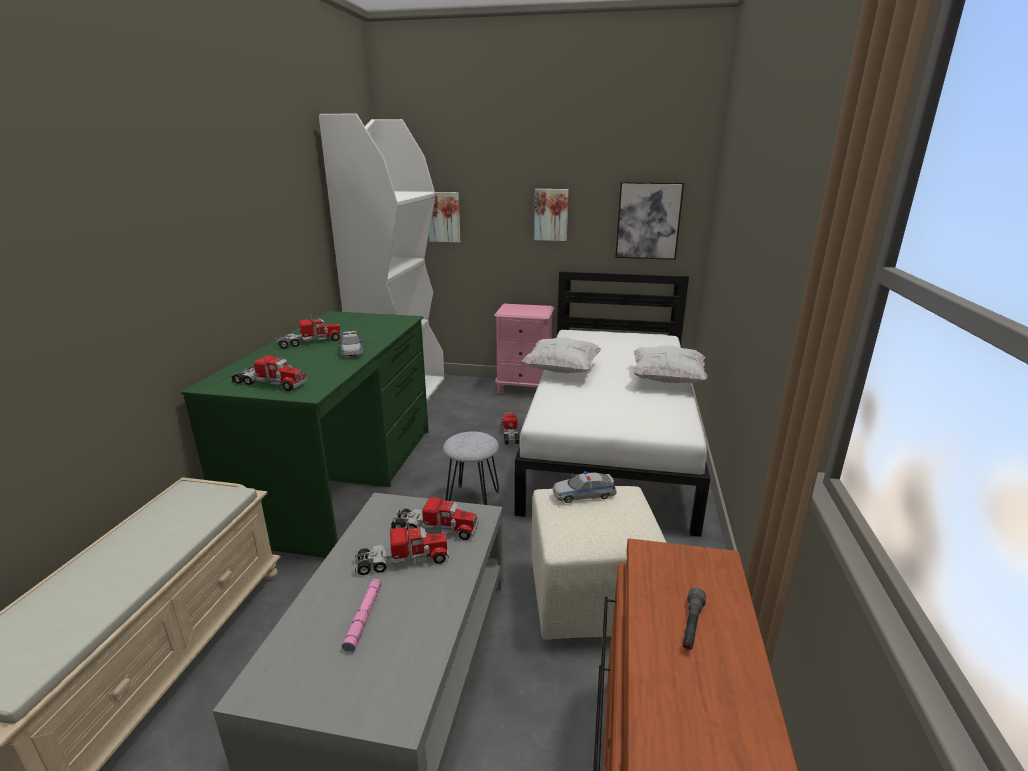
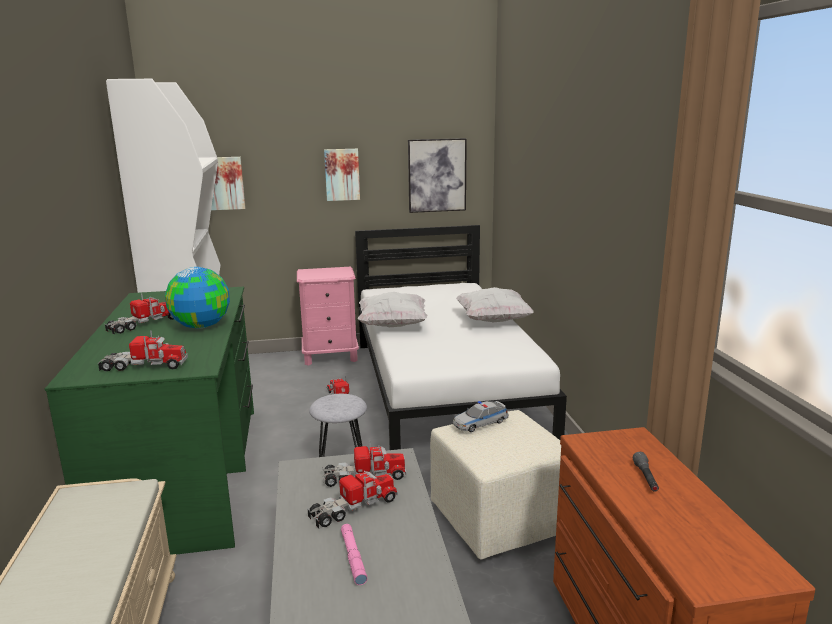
camera: 20 degrees left, 5 degrees down
toy car [338,331,363,357] -> globe [165,267,230,329]

